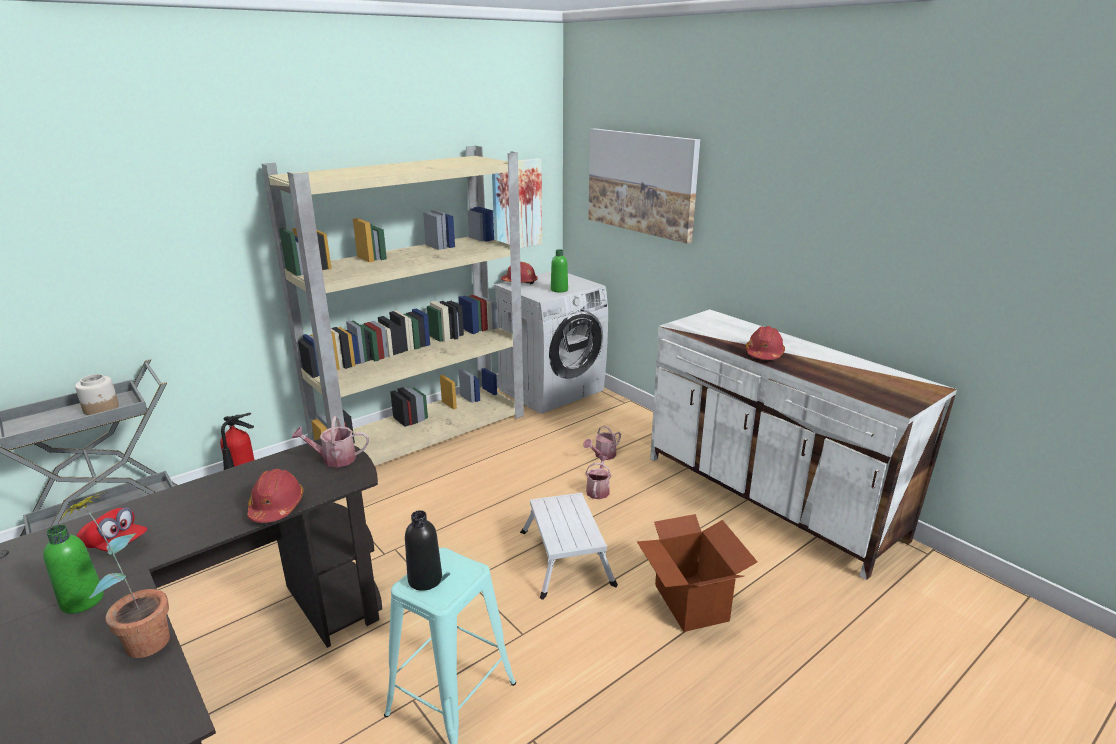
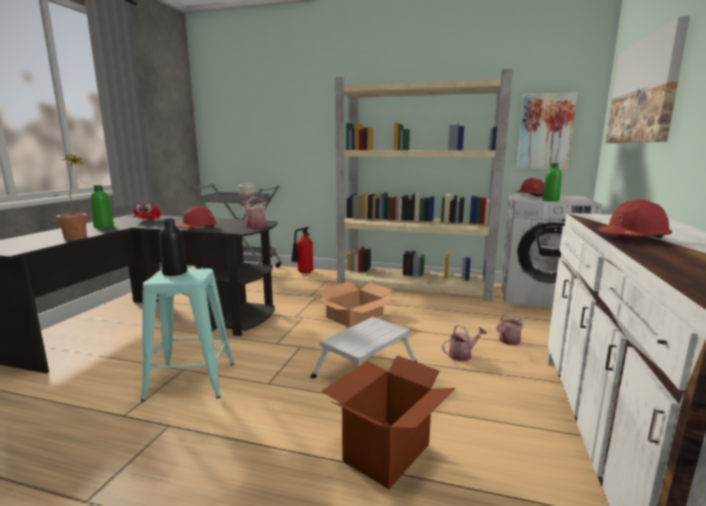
camera: 55 degrees right, 10 degrees down
watering can [583,426,621,460] -> watering can turned 60 degrees counterclockwise [496,311,523,345]
none -> cardboard box [316,281,396,328]

